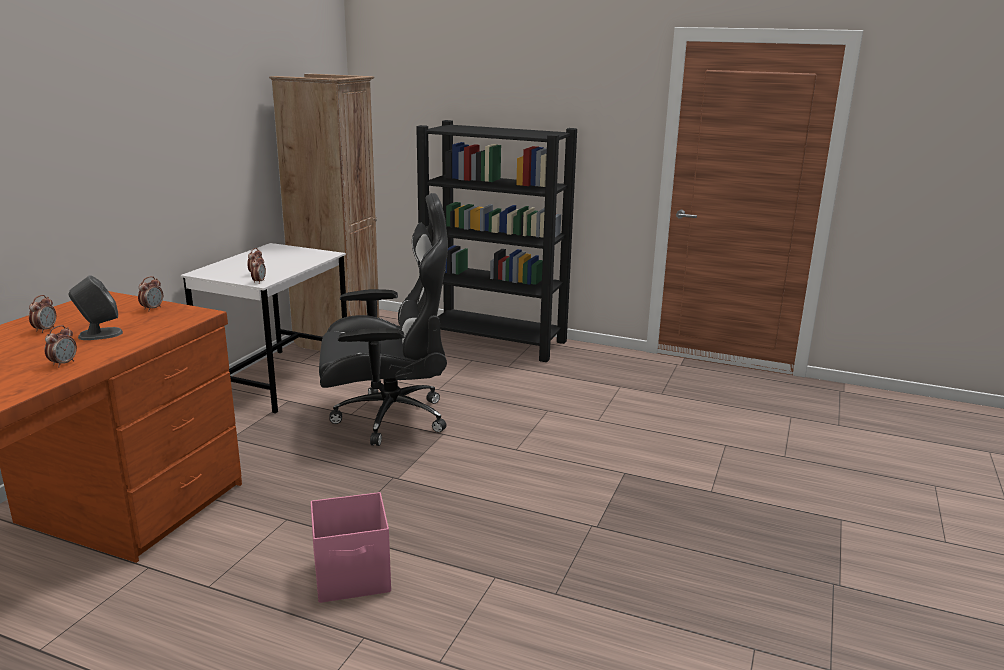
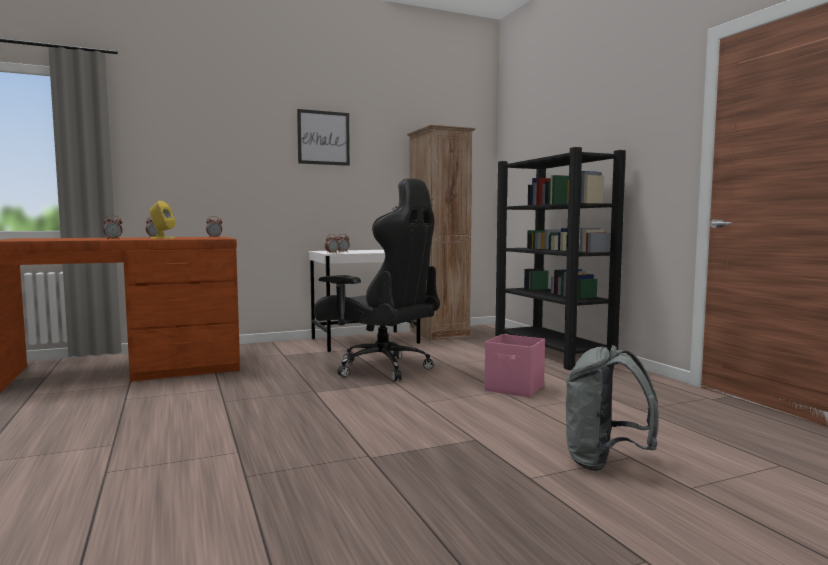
camera: 45 degrees right, 15 degrees down
grey speaker [69,275,123,340] -> yellow speaker [150,201,175,239]
pink storage box [311,492,391,603] -> pink storage box moved to [485,334,545,398]
none -> picture [297,109,350,166]
none -> grey backpack [565,345,659,471]

